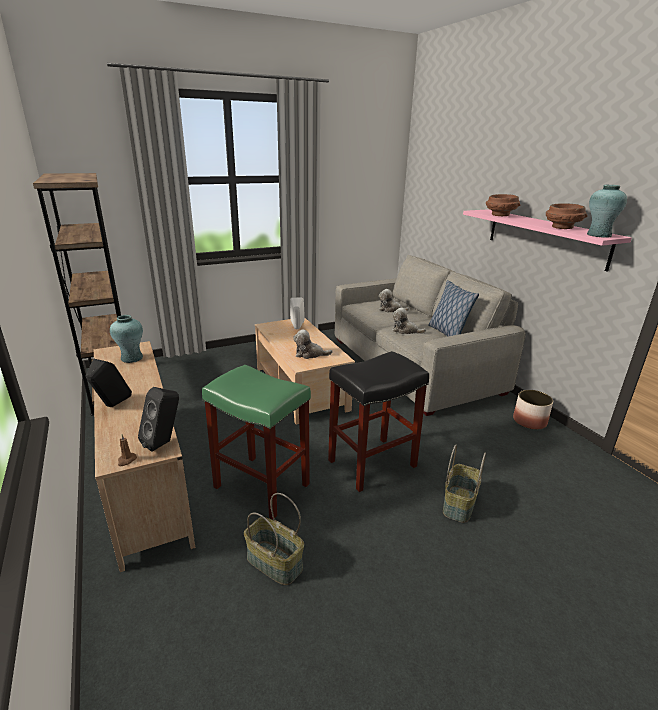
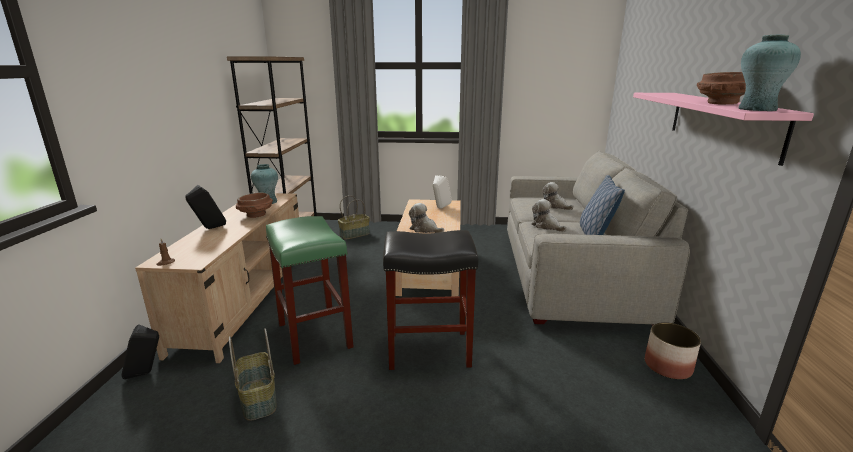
camera: 30 degrees right, 5 degrees down
black speaker [138,387,179,452] -> black speaker moved to [121,325,159,379]
basket [443,444,486,523] -> basket moved to [338,195,370,239]
brown bowl [486,194,520,216] -> brown bowl moved to [236,193,273,218]

